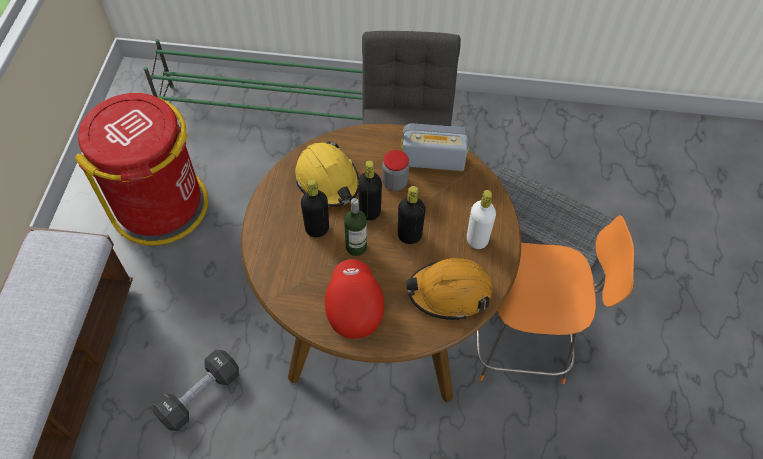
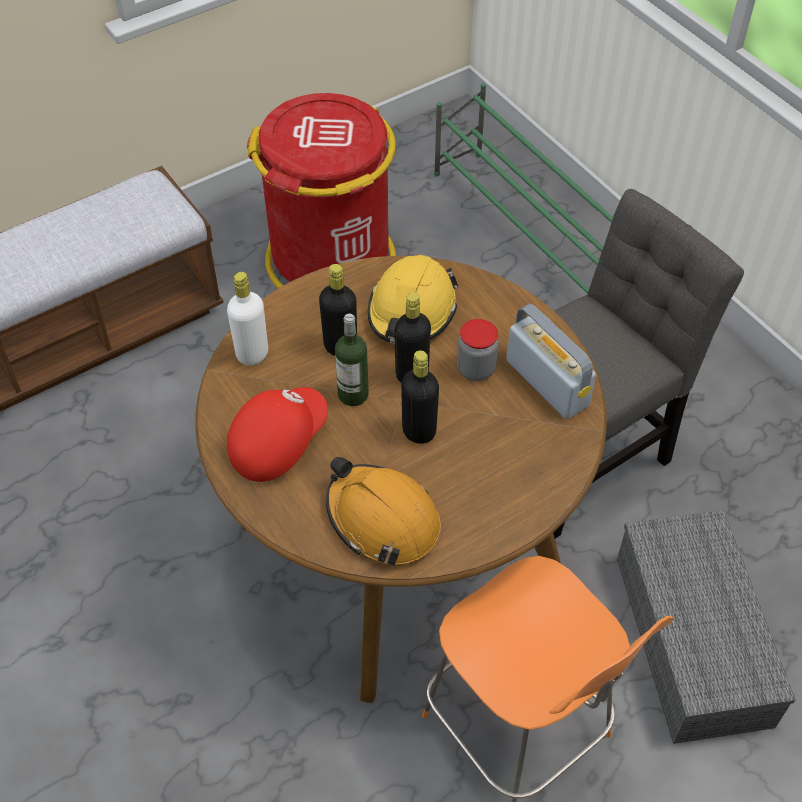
camera: 50 degrees right, 5 degrees down
black dumbbell [153,349,239,431] -> none
white bottle [467,190,496,249] -> white bottle moved to [227,272,268,365]

